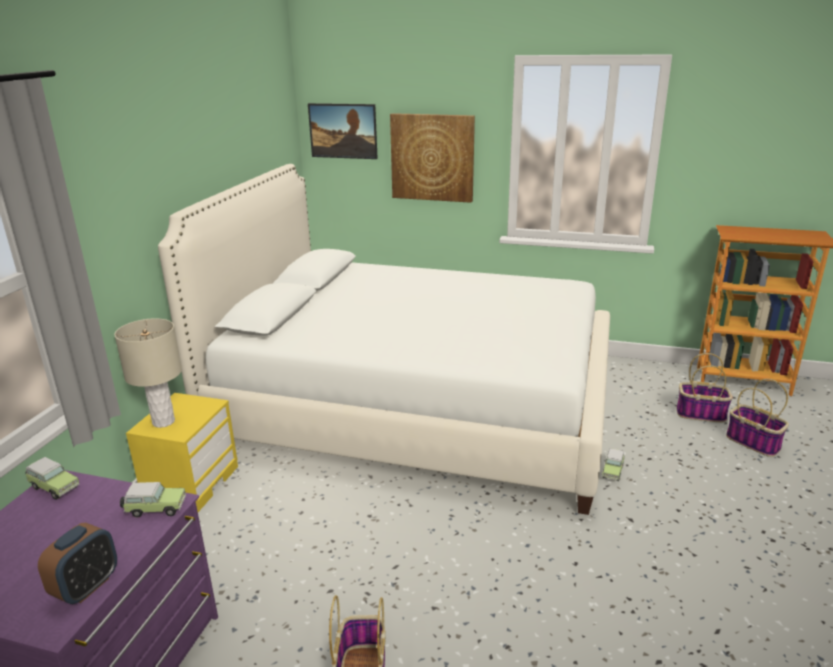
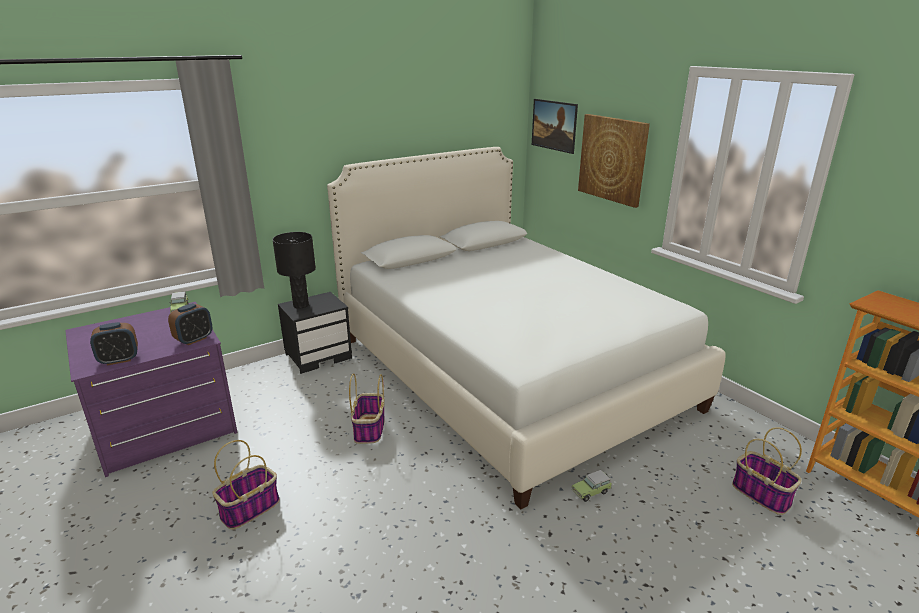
camera: 40 degrees right, 0 degrees up
beige table lamp [114,318,182,428] -> black table lamp [273,232,316,309]
toy car [120,482,186,518] -> alarm clock [168,303,212,345]
yellow nightstand [126,393,238,512] -> black nightstand [278,292,352,374]
basket [726,379,789,457] -> basket moved to [349,373,385,444]

